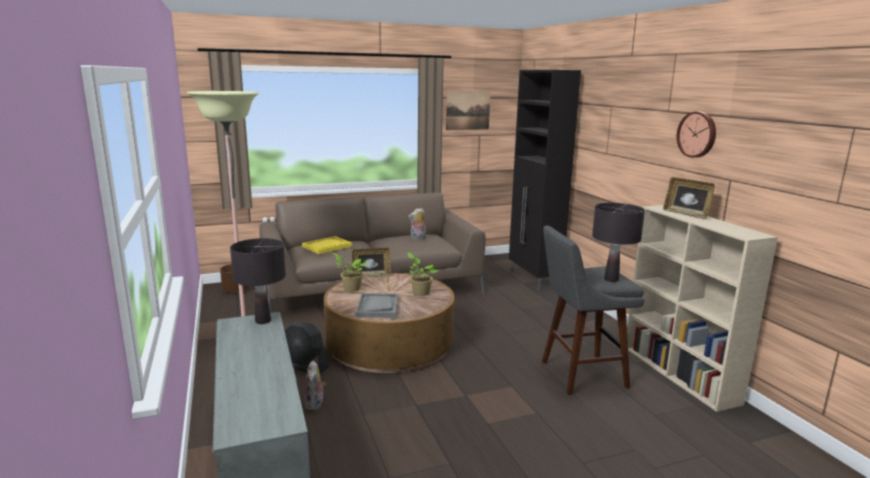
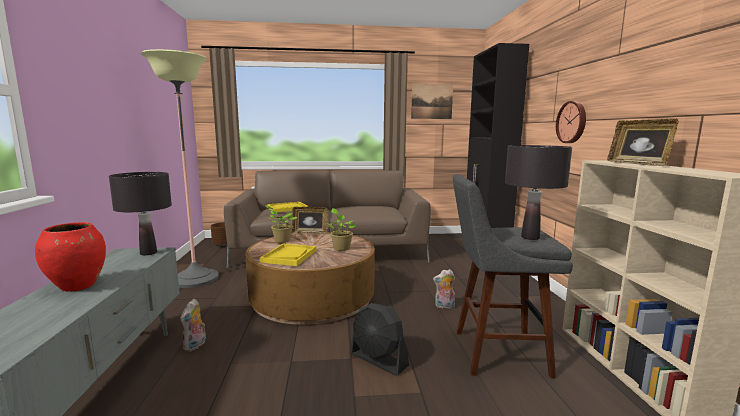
camera: 15 degrees right, 5 degrees down
black fan [285,322,329,374] -> black fan moved to [350,303,409,376]
grey tray [356,293,398,317] -> yellow tray [260,243,316,266]
plush toy [408,208,426,239] -> plush toy moved to [433,269,455,309]
wall clock [677,112,716,158] -> wall clock moved to [556,101,586,143]
none -> red vase [35,222,106,292]

